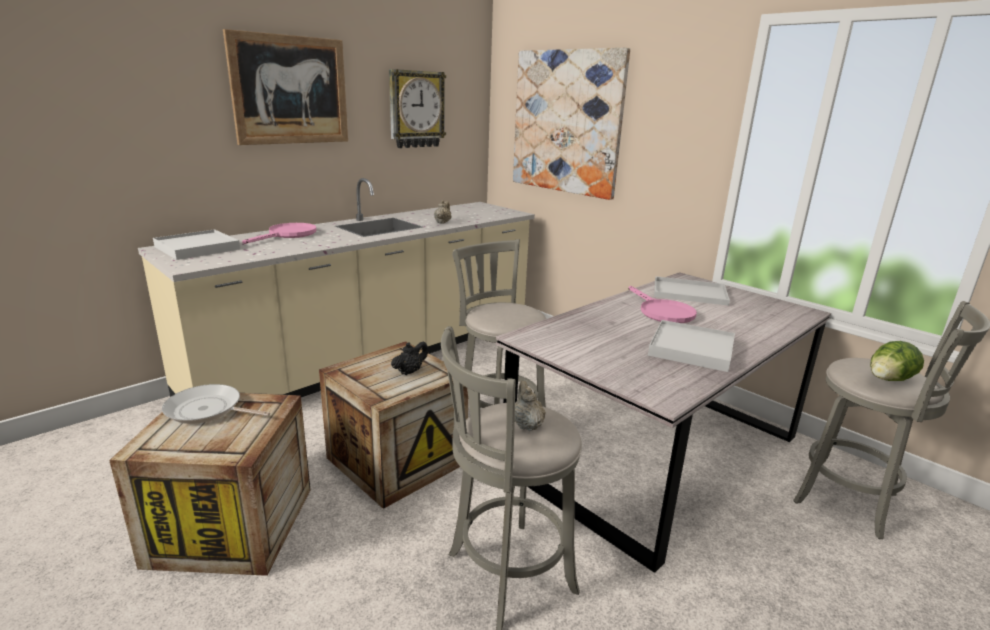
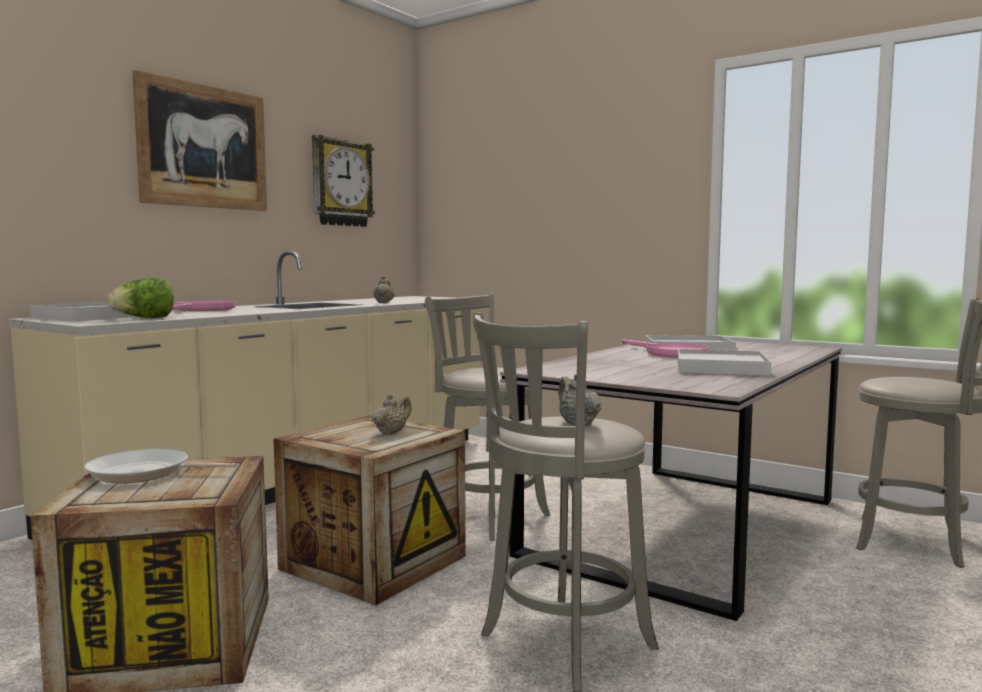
camera: 10 degrees left, 15 degrees down
black teapot [391,342,428,375] -> beige teapot [372,393,411,435]
picture [513,48,630,200] -> none
lettuce [870,341,924,381] -> lettuce moved to [108,277,174,318]

